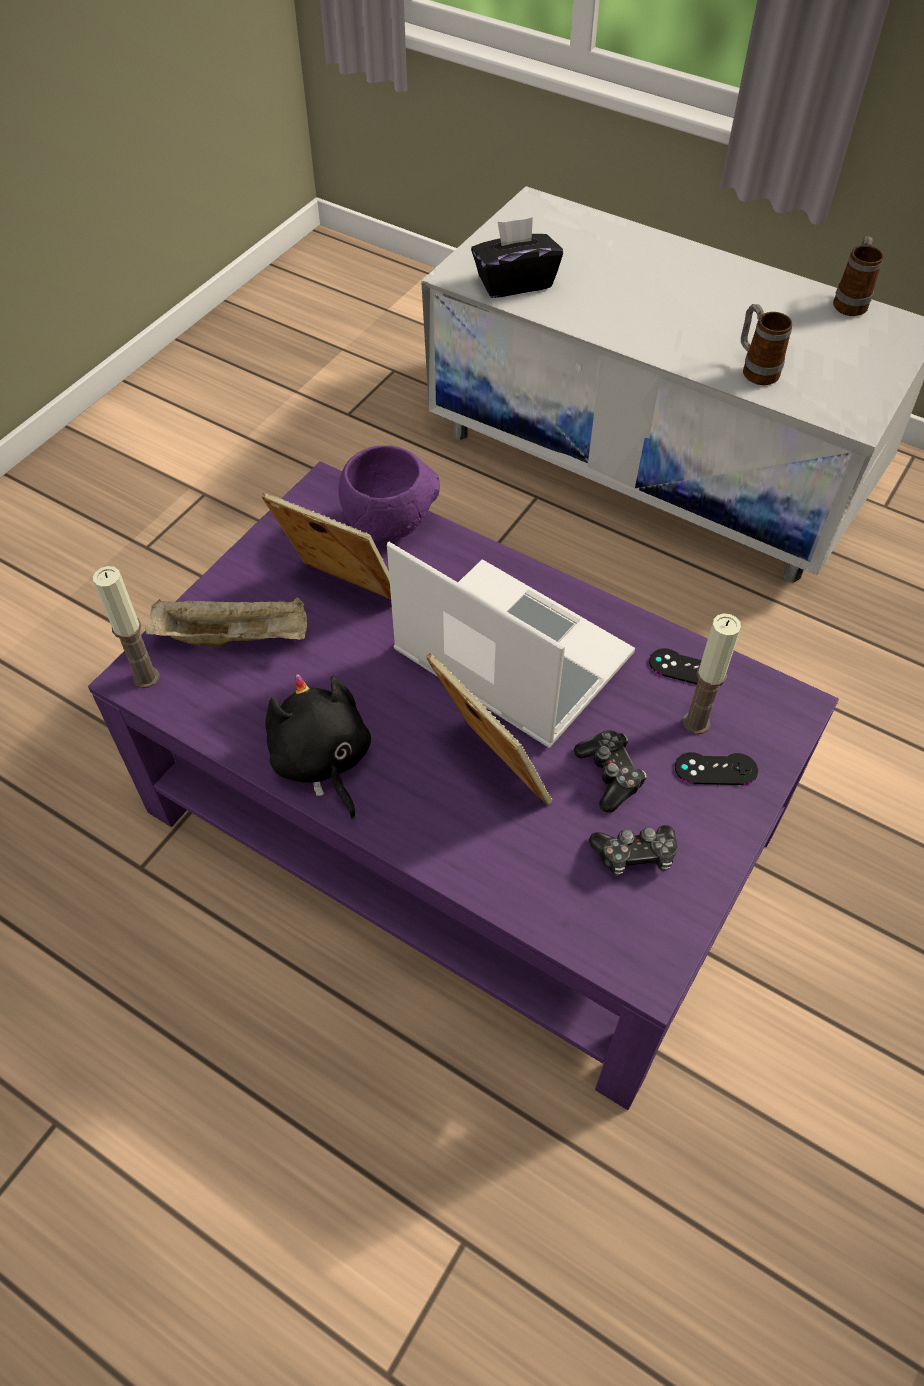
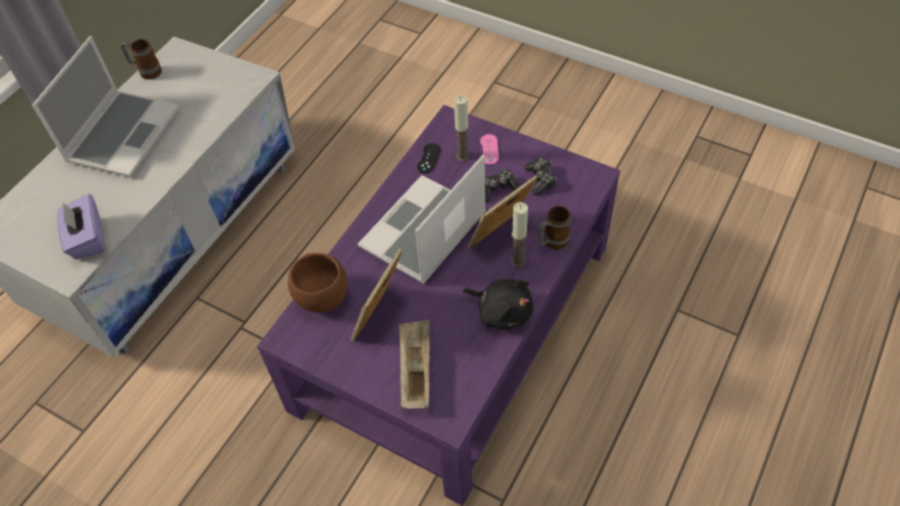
camera: 90 degrees left, 0 degrees up
candle [93,566,160,688] -> candle moved to [511,202,528,267]
black plush toy [265,674,371,820] -> black plush toy turned 120 degrees counterclockwise [463,279,533,330]
purple bowl [338,445,440,542] -> brown bowl [288,253,347,313]
black tissue box [471,217,563,298] -> purple tissue box [57,194,105,259]
black game controller [675,752,758,785] -> pink game controller [480,134,499,165]
mug [741,304,792,385] -> mug moved to [538,206,571,250]
none -> laptop [32,36,179,177]

